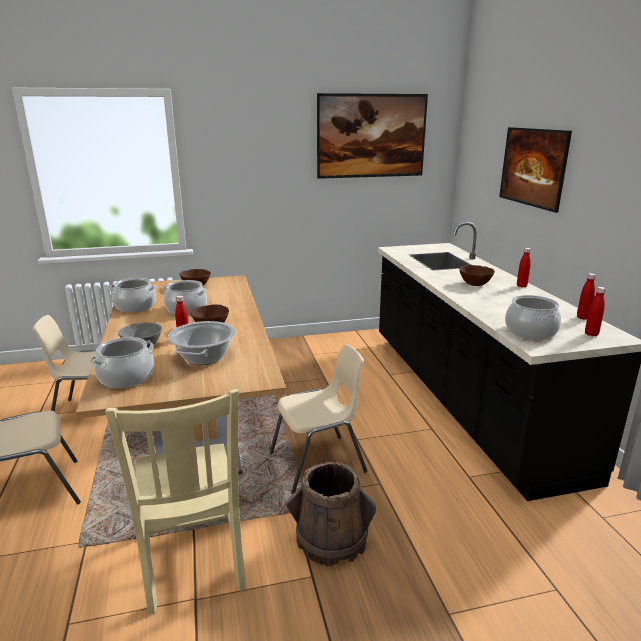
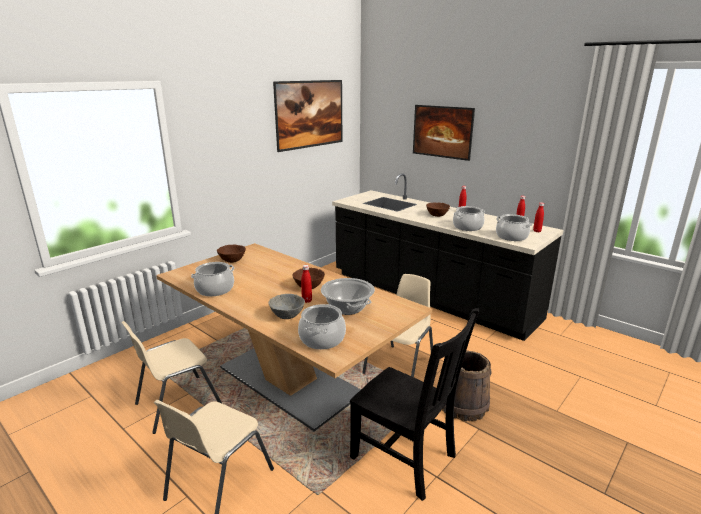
camera: 35 degrees left, 0 degrees up
beige chair [105,389,246,614] -> black chair [350,308,479,501]
cooking pot [163,280,207,315] -> cooking pot moved to [453,206,485,231]

